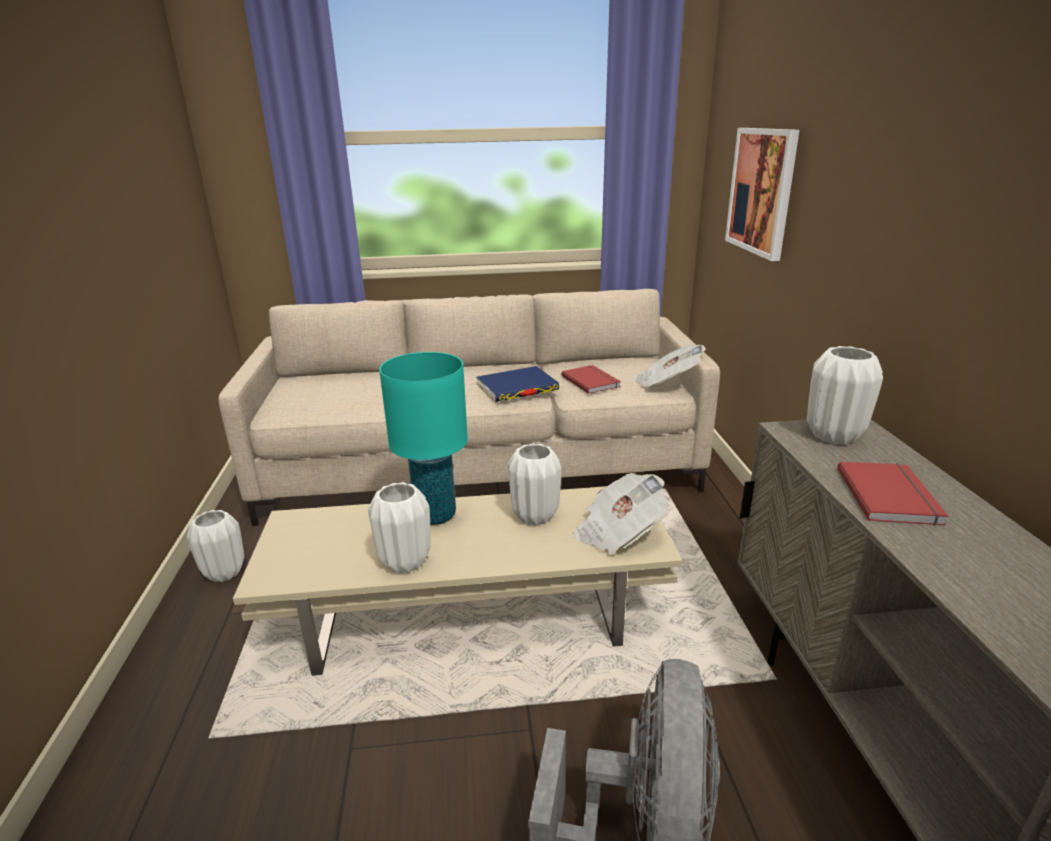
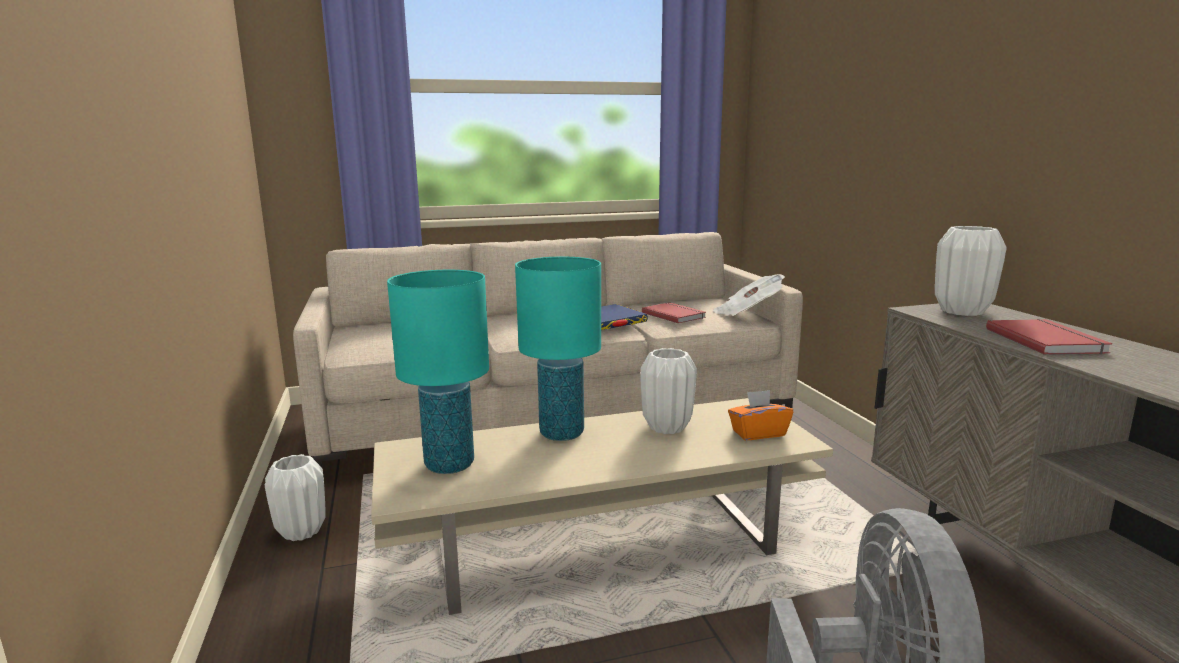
camera: 10 degrees left, 10 degrees down
white vase [368,482,431,574] -> none
newspaper [573,473,669,554] -> orange tissue box [728,390,793,440]
picture [725,128,800,261] -> none
none -> turquoise table lamp [387,270,489,474]

